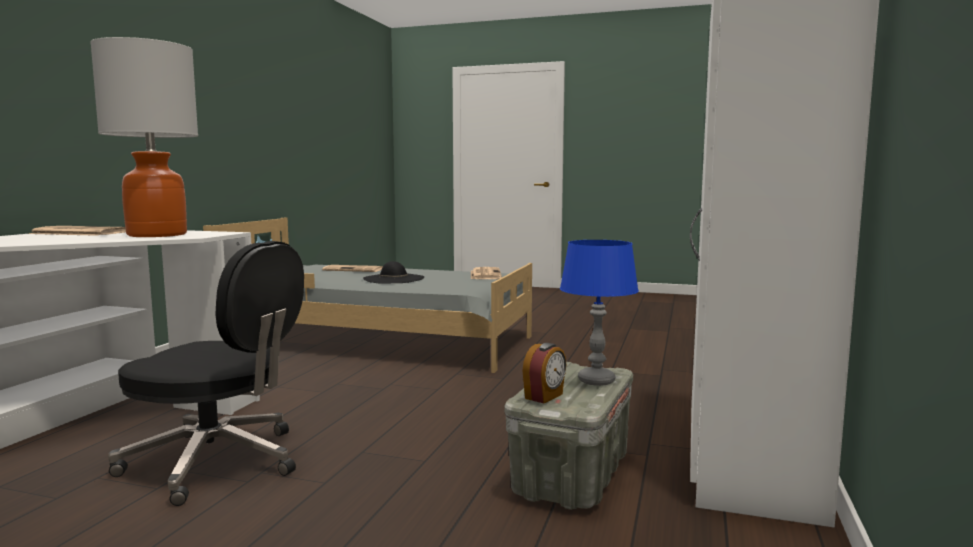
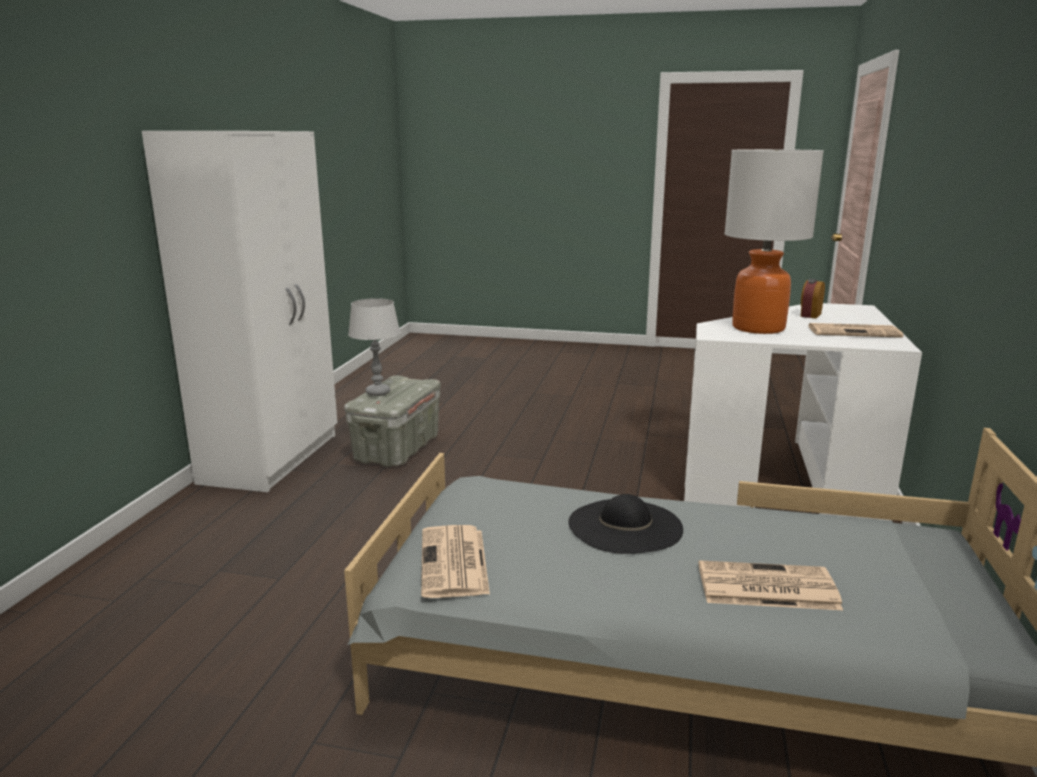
camera: 175 degrees right, 10 degrees up
black office chair [108,241,304,506] -> none
alarm clock [522,343,566,404] -> alarm clock moved to [801,279,825,319]
blue table lamp [560,240,639,386] -> grey table lamp [348,298,401,396]

